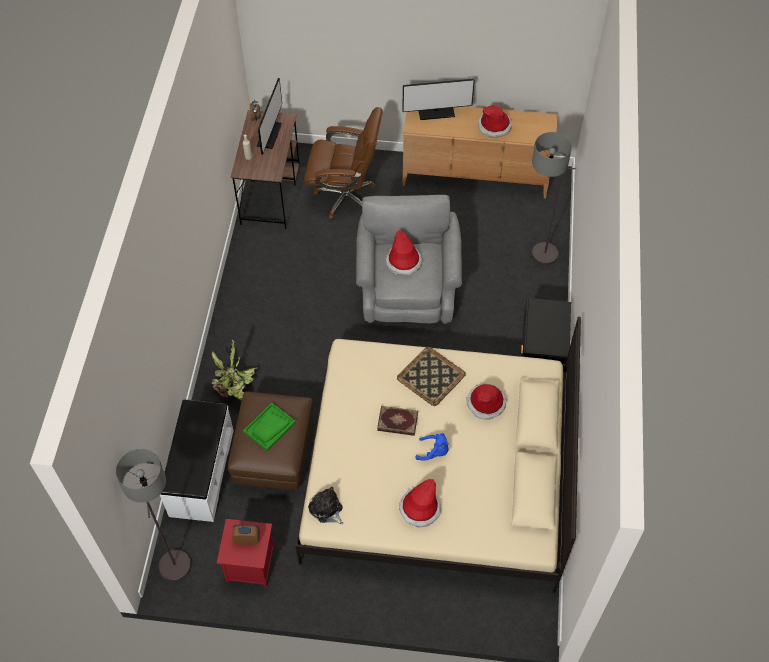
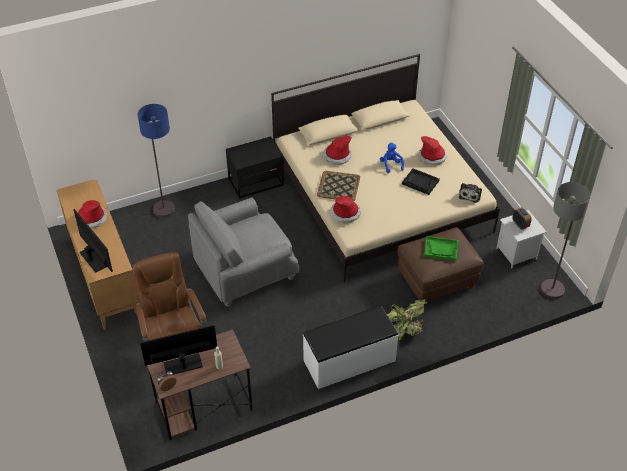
camera: 120 degrees left, 10 degrees down
white bench [160,400,234,522] -> white bench moved to [303,306,399,389]
red nightstand [217,519,274,587] -> grey nightstand [496,210,547,268]
book [377,406,418,436] -> none
hat [386,230,422,276] -> hat moved to [331,196,361,223]
grey floor lamp [532,132,576,265] -> blue floor lamp [138,104,175,218]
none -> black tray [402,168,440,195]

